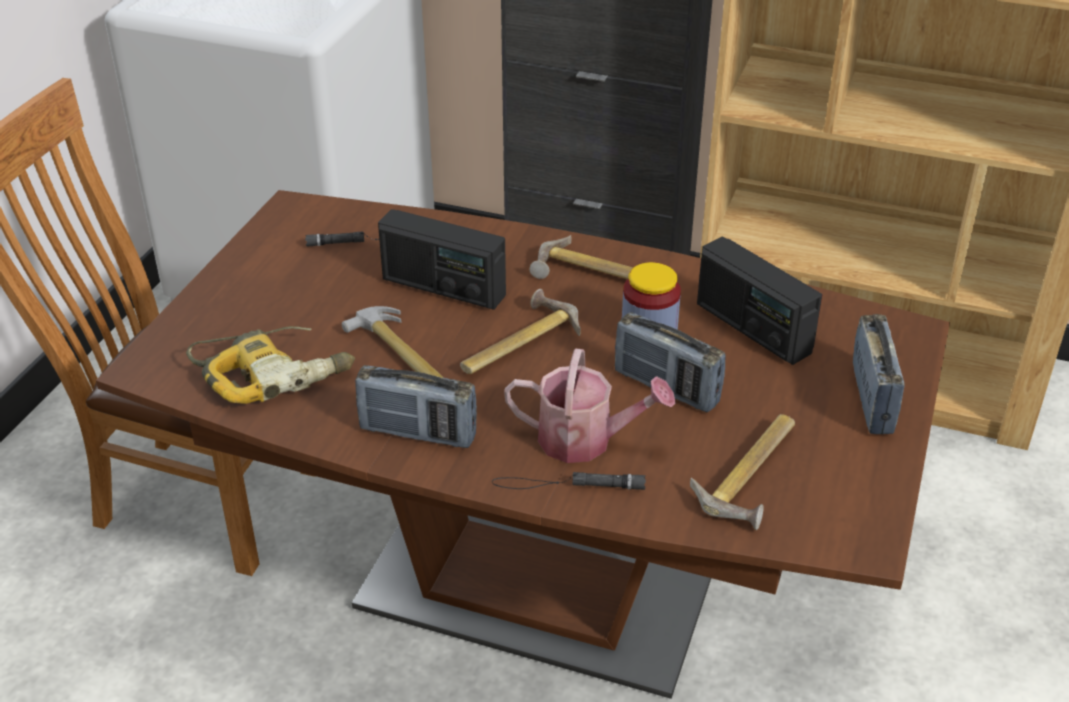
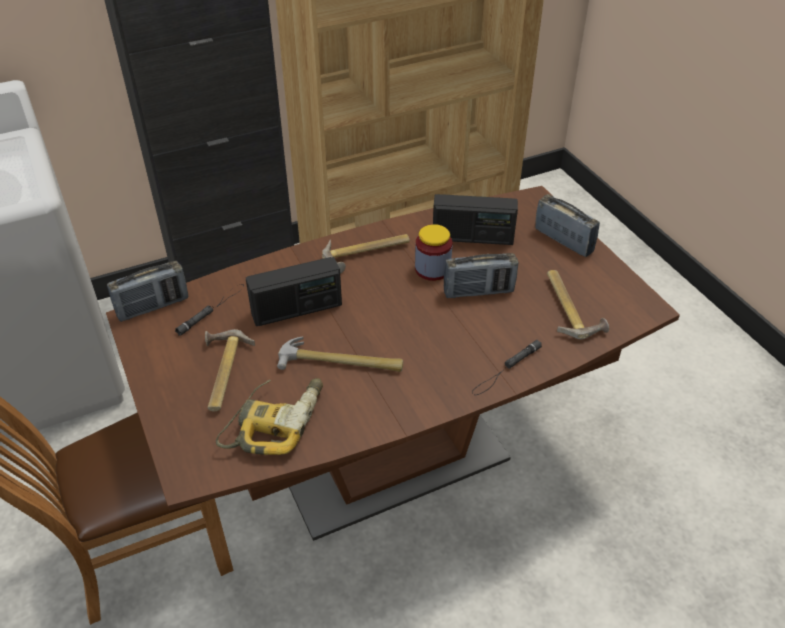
camera: 45 degrees left, 5 degrees up
radio [355,365,477,448] -> radio moved to [107,261,188,322]
hammer [460,289,581,374] -> hammer moved to [205,329,255,411]
watering can [504,349,675,463] -> none

